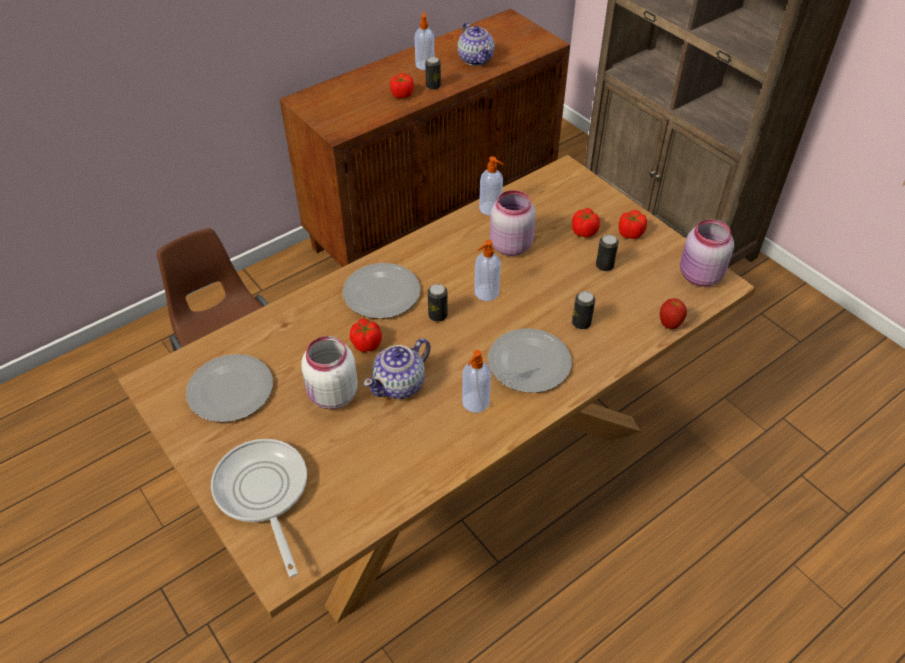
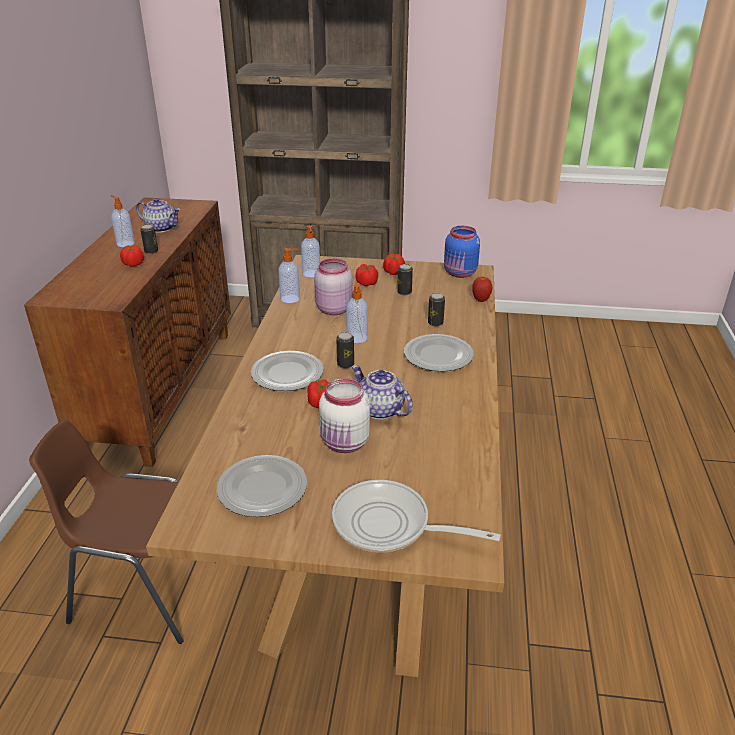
camera: 45 degrees left, 15 degrees down
teapot [363,338,431,399] -> teapot turned 135 degrees clockwise [352,365,413,420]
soap dispenser [462,350,491,413] -> soap dispenser moved to [301,225,320,277]
pink jar [680,219,734,287] -> blue jar [444,226,480,278]

